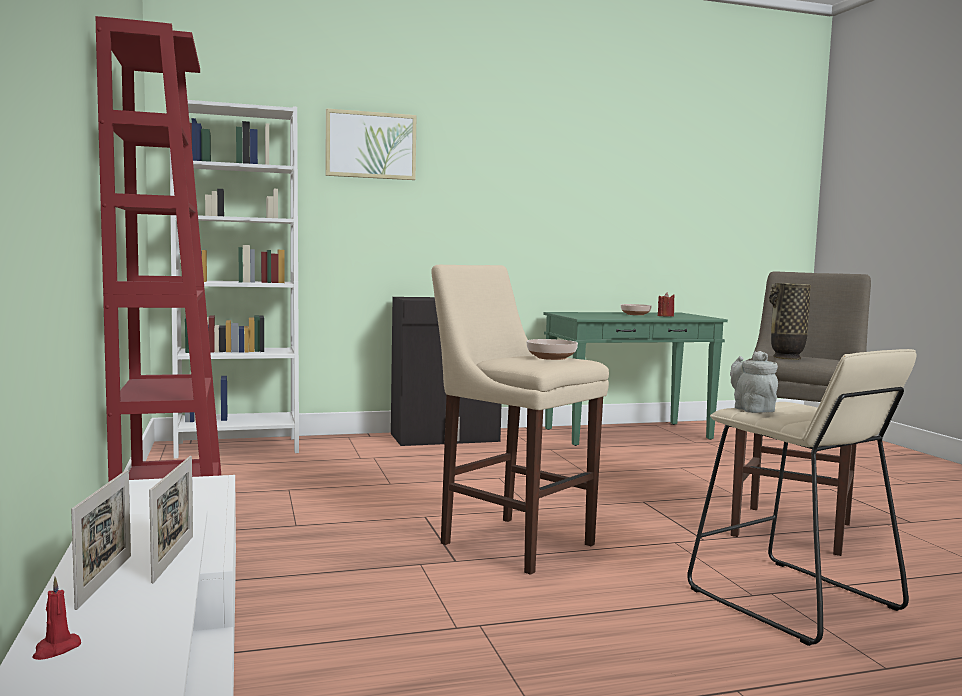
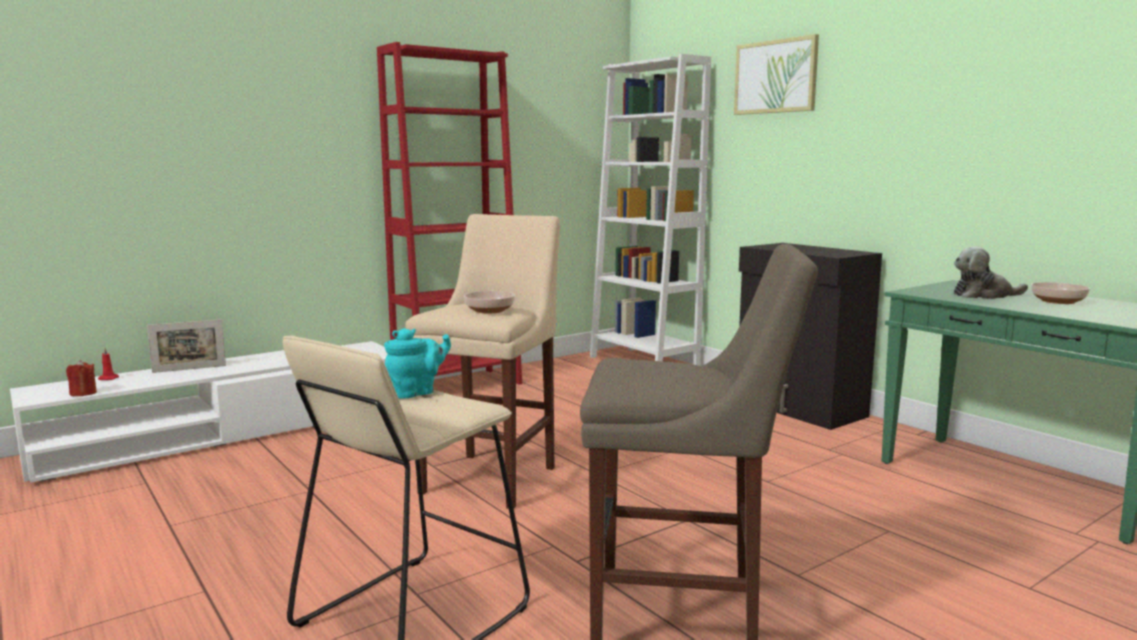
camera: 70 degrees right, 5 degrees up
picture frame [149,456,193,583] -> none
red candle [658,292,675,317] -> red candle moved to [66,360,97,396]
grey teapot [730,351,778,413] -> turquoise teapot [384,328,451,398]
vase [769,283,811,360] -> none
none -> plush toy [954,246,1028,299]

